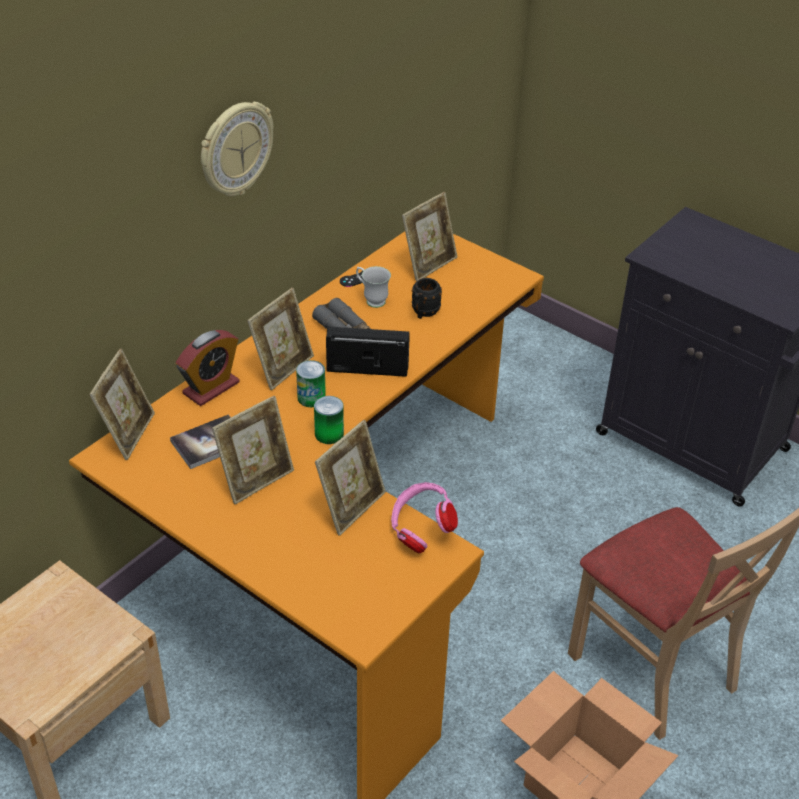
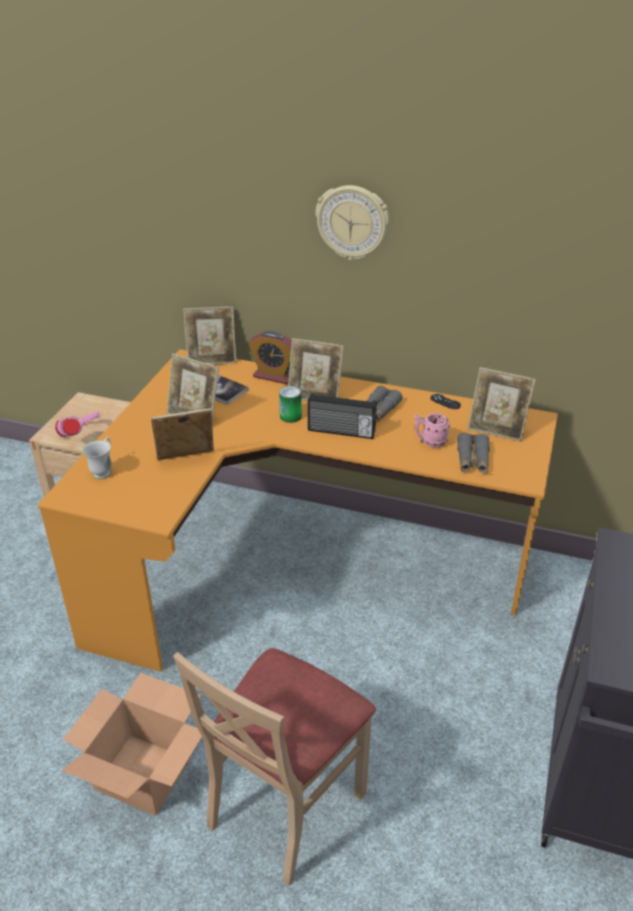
camera: 70 degrees right, 5 degrees down
can [314,396,344,444] -> none
picture frame [315,420,386,536] -> picture frame turned 150 degrees clockwise [151,408,214,460]
radio [326,327,410,377] -> radio turned 120 degrees clockwise [308,393,377,439]
white mug [356,266,391,308] -> white mug moved to [83,437,112,479]
pink headphones [391,482,458,553] -> pink headphones moved to [55,411,101,437]
black mug [412,278,442,319] -> pink mug [414,413,450,448]
none -> grey binoculars [457,433,490,474]

